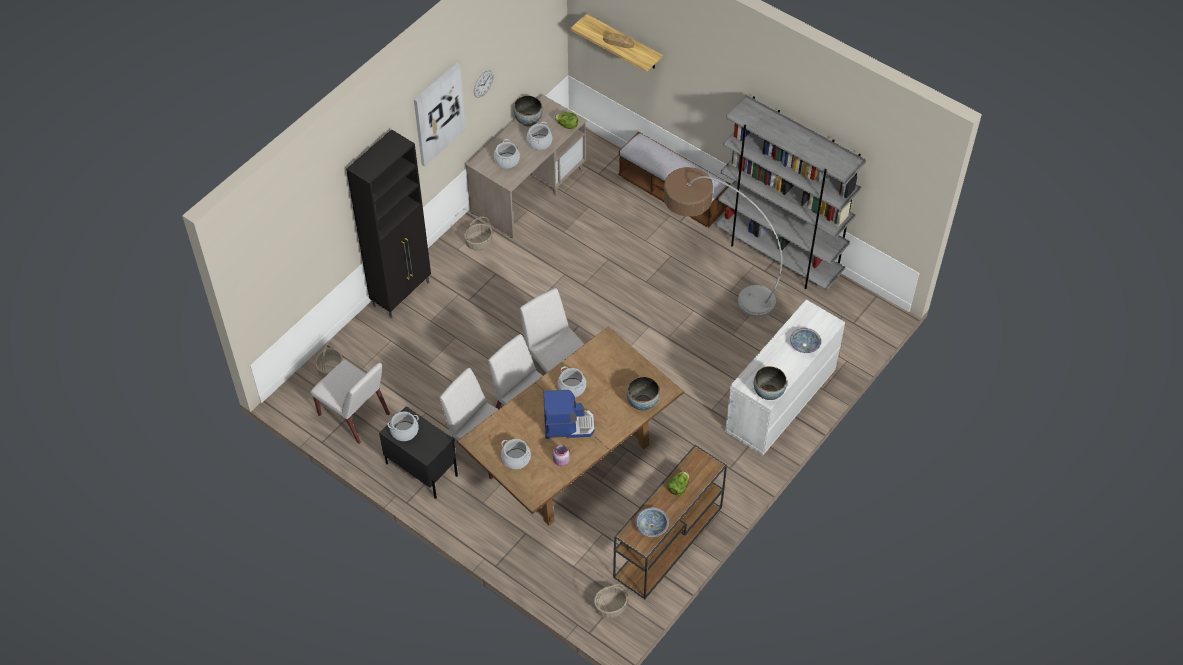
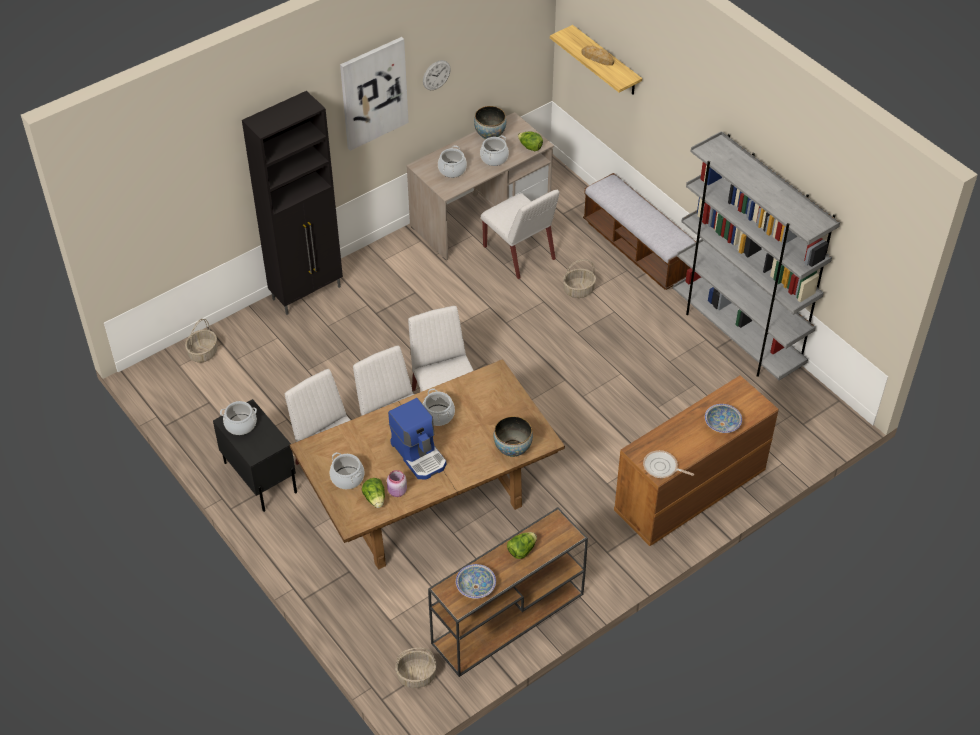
camera: 15 degrees right, 5 degrees down
white chair [310,360,390,444] -> white chair moved to [481,190,559,279]
basket [464,217,493,251] -> basket moved to [563,259,596,298]
coffee machine [544,390,595,439] -> coffee machine turned 45 degrees clockwise [388,398,446,480]
floor lamp [664,167,782,317] -> none
white dresser [725,299,845,455] -> brown dresser [614,375,779,546]
bowl [754,366,787,400] -> frying pan [643,450,694,478]
none -> lettuce [362,478,385,508]

